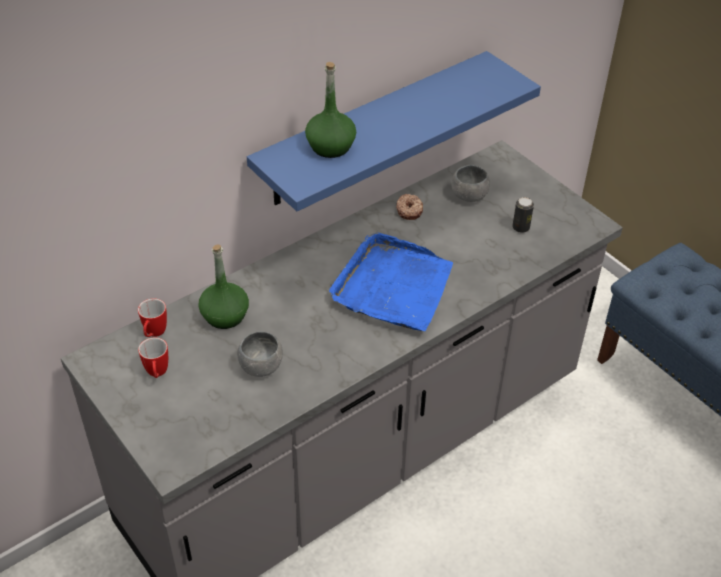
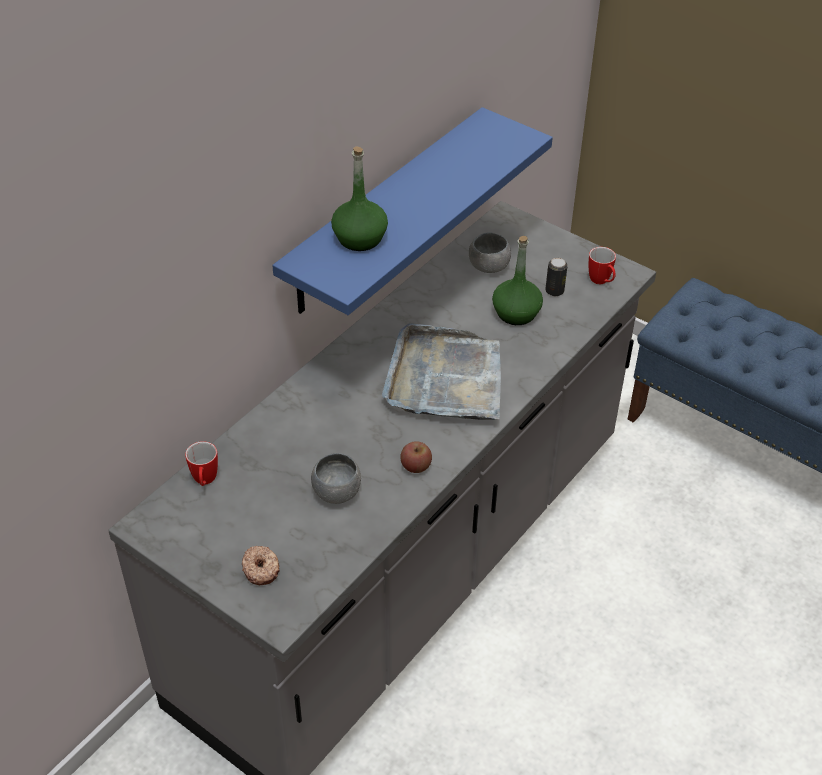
camera: 15 degrees left, 0 degrees up
mug [138,337,168,378] -> mug moved to [589,247,616,284]
green bottle [198,244,249,329] -> green bottle moved to [492,236,543,325]
blue tray [329,232,453,331] -> grey tray [382,323,501,420]
donut [396,194,423,220] -> donut moved to [242,546,280,585]
none -> apple [400,441,432,473]

